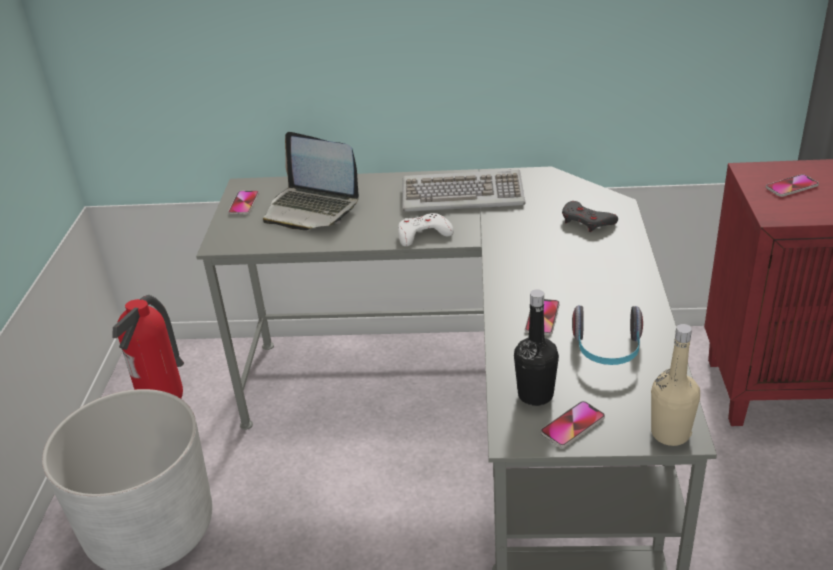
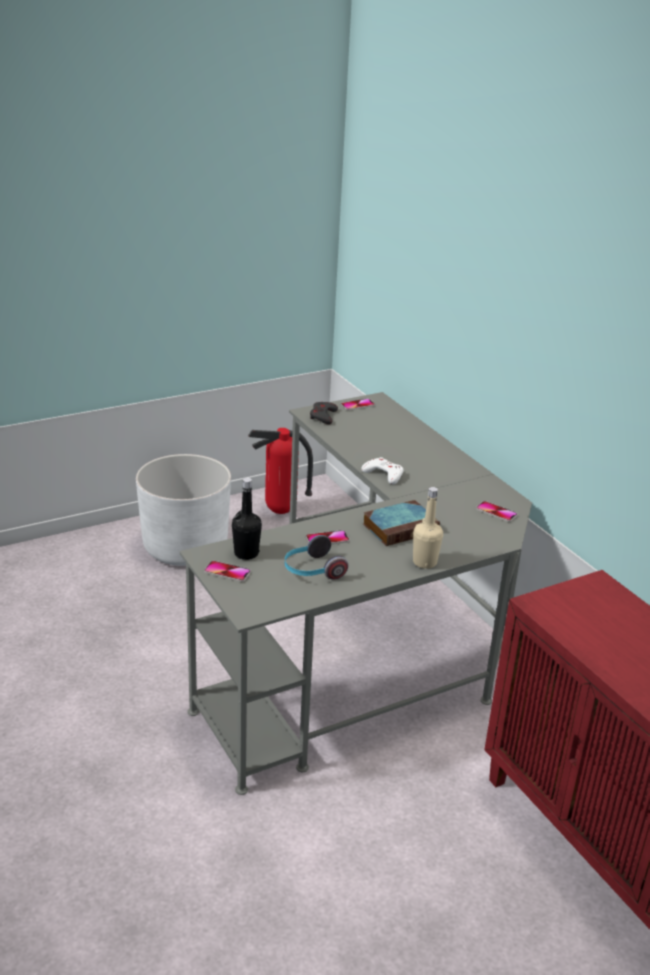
camera: 55 degrees right, 5 degrees down
laptop [263,132,359,230] -> none
keyboard [403,170,526,212] -> none
grey game controller [562,201,618,232] -> grey game controller moved to [310,402,338,425]
beige bottle [651,324,700,446] -> beige bottle moved to [413,487,443,569]
phone [766,174,819,197] -> phone moved to [476,501,518,522]
none -> book [363,500,440,546]

